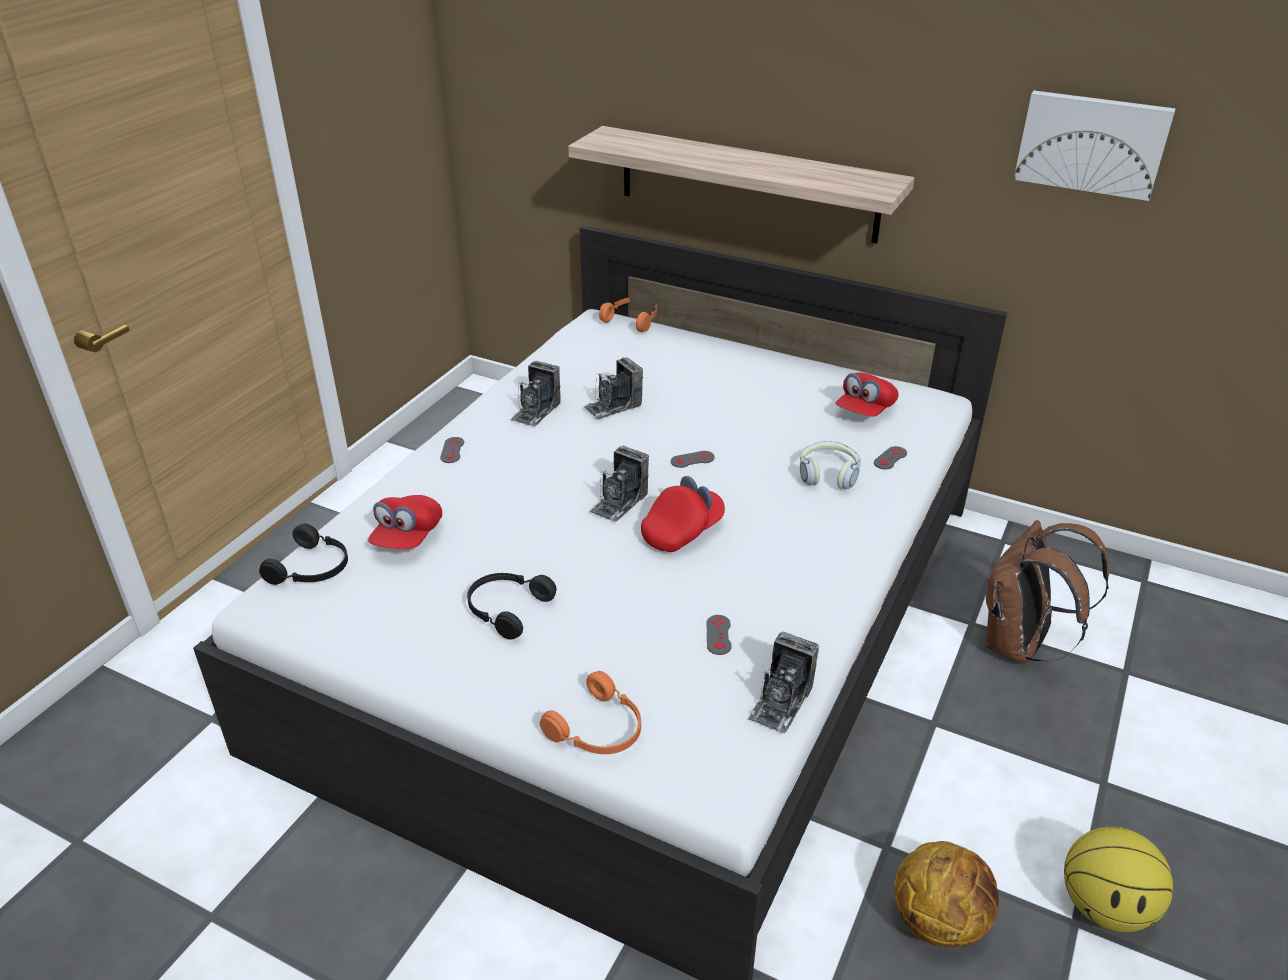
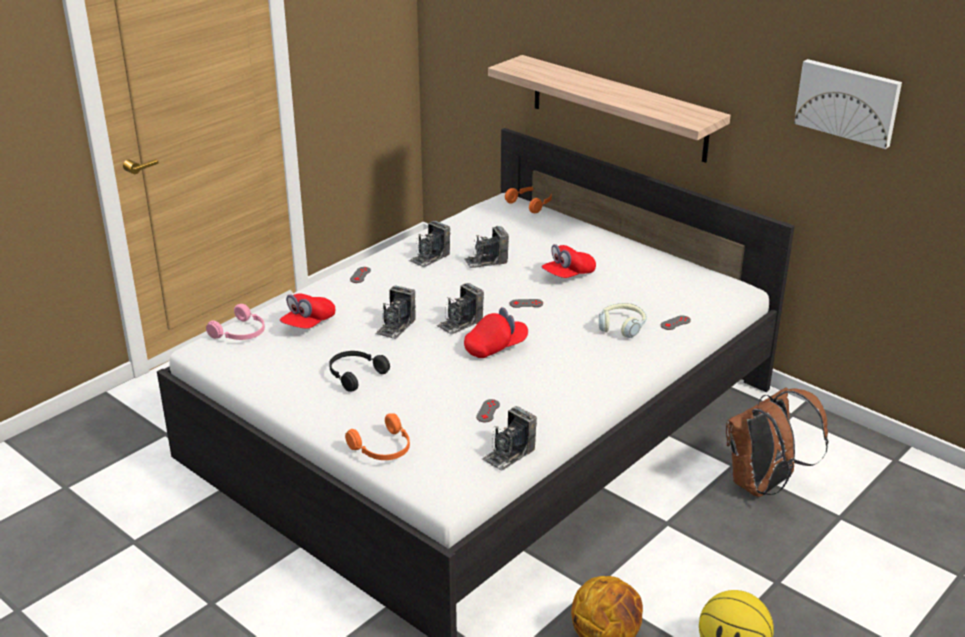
camera: 15 degrees right, 5 degrees down
black headphones [259,524,348,585] -> pink headphones [206,304,265,340]
red cap [836,373,898,417] -> red cap moved to [541,244,596,278]
none -> camera [375,285,415,339]

